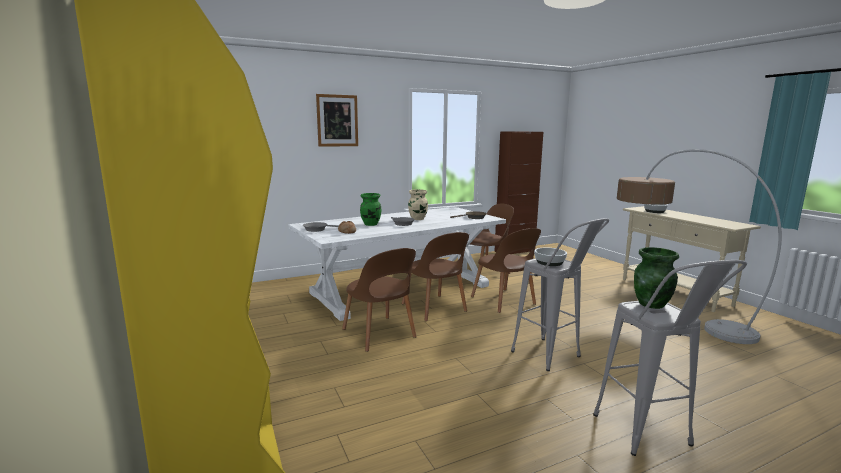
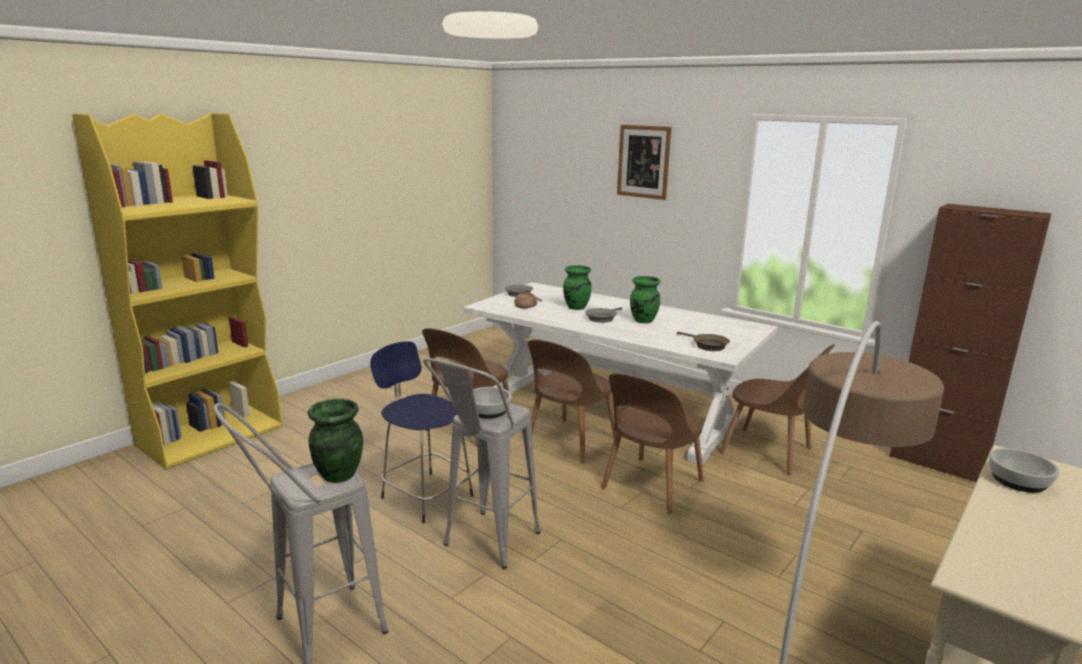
camera: 65 degrees right, 5 degrees up
beige vase [408,189,428,220] -> green vase [630,276,661,323]
none -> blue stool [370,341,473,523]

